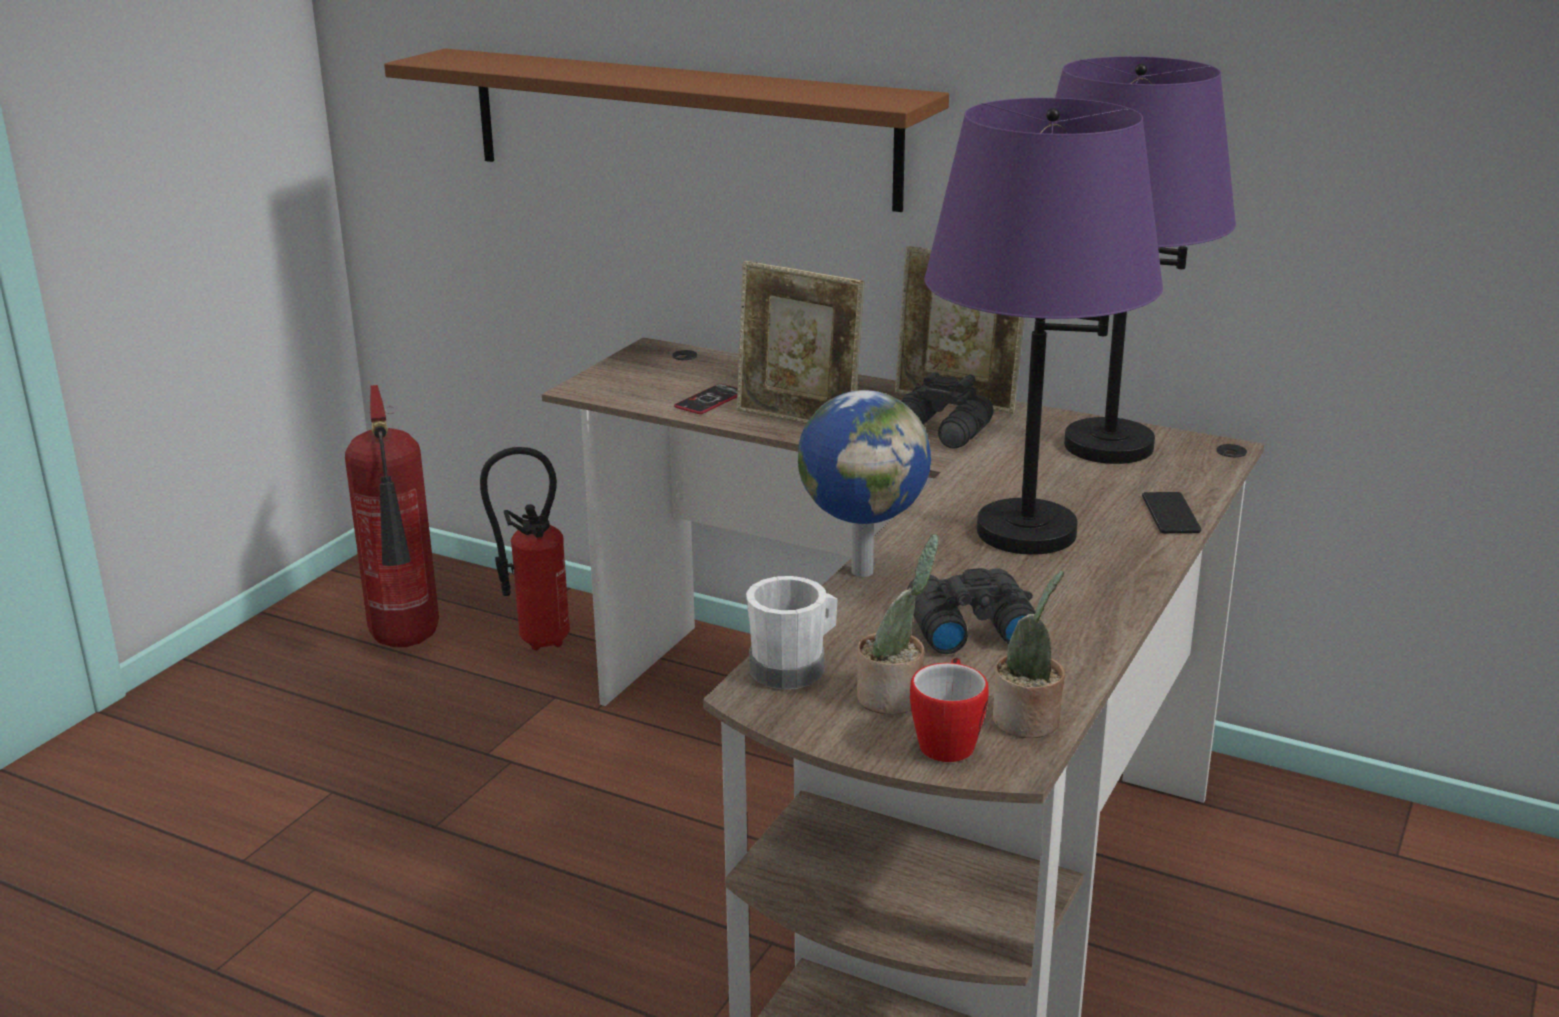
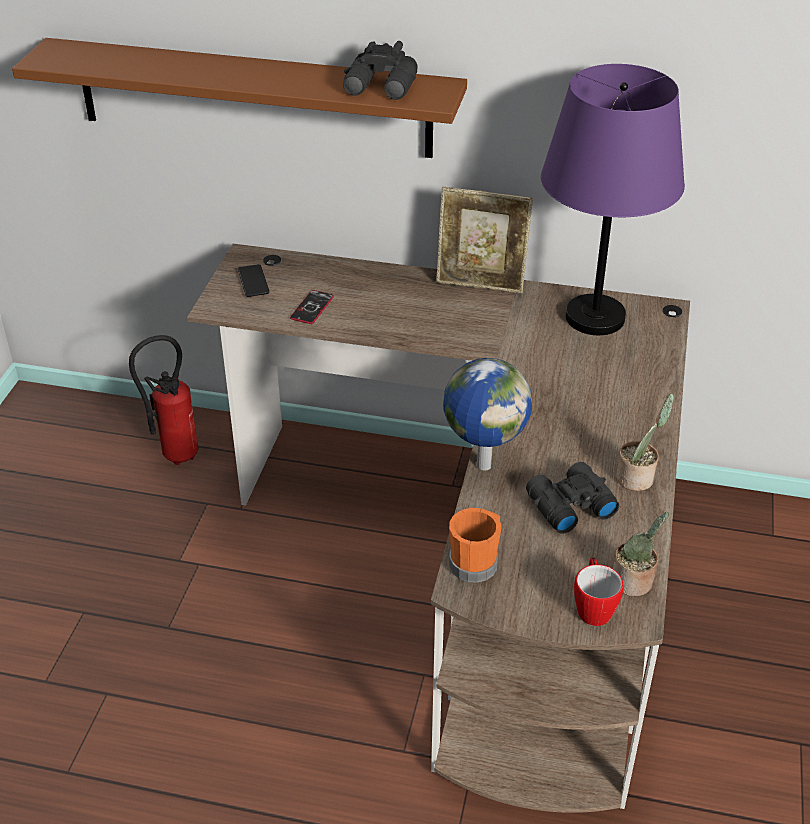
camera: 15 degrees left, 15 degrees up
fire extinguisher [345,385,439,647] -> none
picture frame [737,261,865,424] -> none
white mug [746,576,838,689] -> orange mug [449,508,501,583]
potted plant [857,534,939,714] -> potted plant moved to [616,393,674,491]
black binoculars [901,372,993,449] -> black binoculars moved to [343,41,418,100]
purple table lamp [924,98,1163,555] -> none
phone [1142,492,1201,533] -> phone moved to [238,264,270,297]

